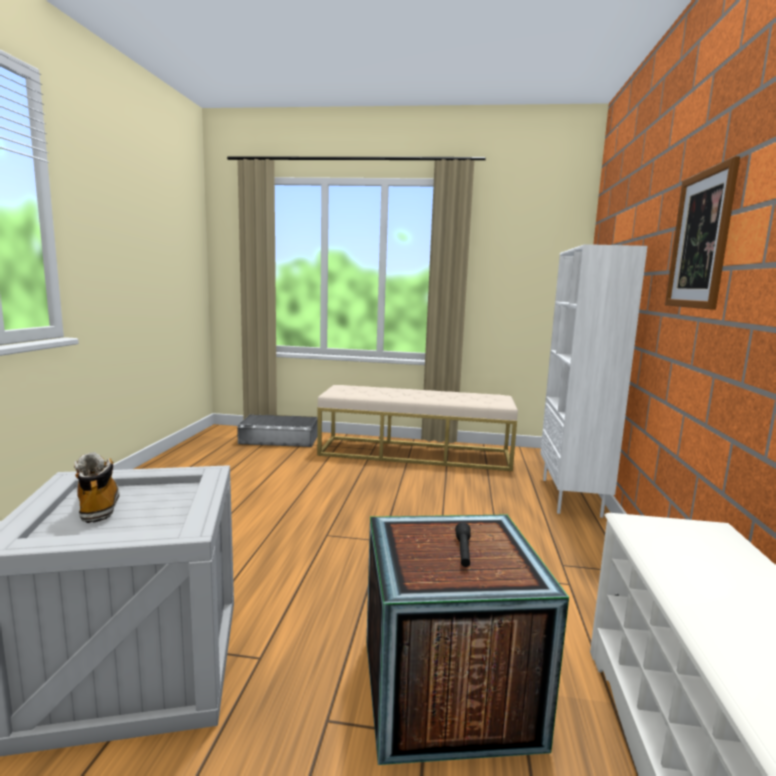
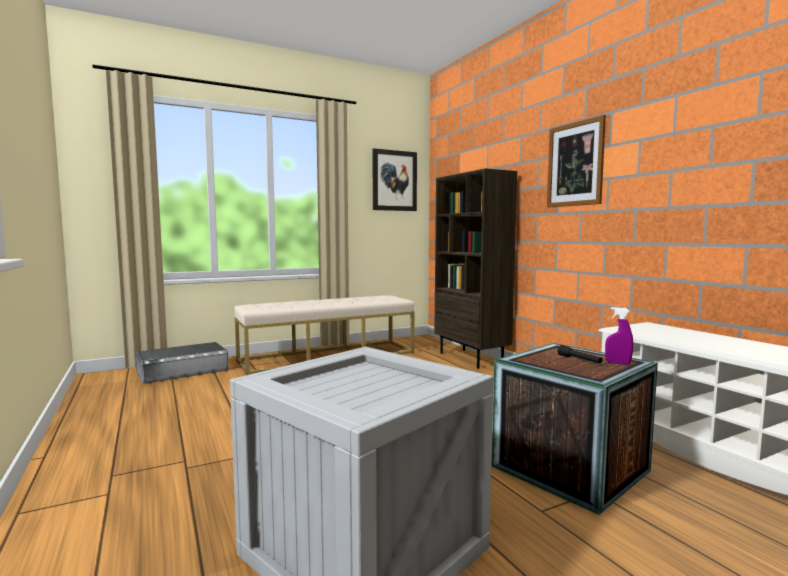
camera: 35 degrees left, 5 degrees down
boot [74,452,120,523] -> none
white bookcase [540,244,648,518] -> brown bookcase [434,168,517,369]
none -> picture [372,148,417,211]
none -> purple spray bottle [605,307,633,365]

